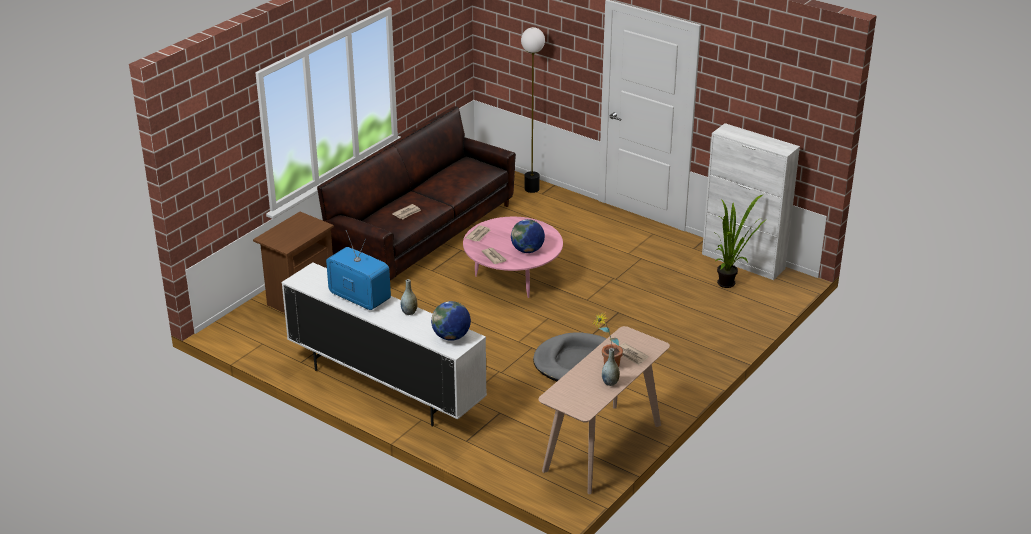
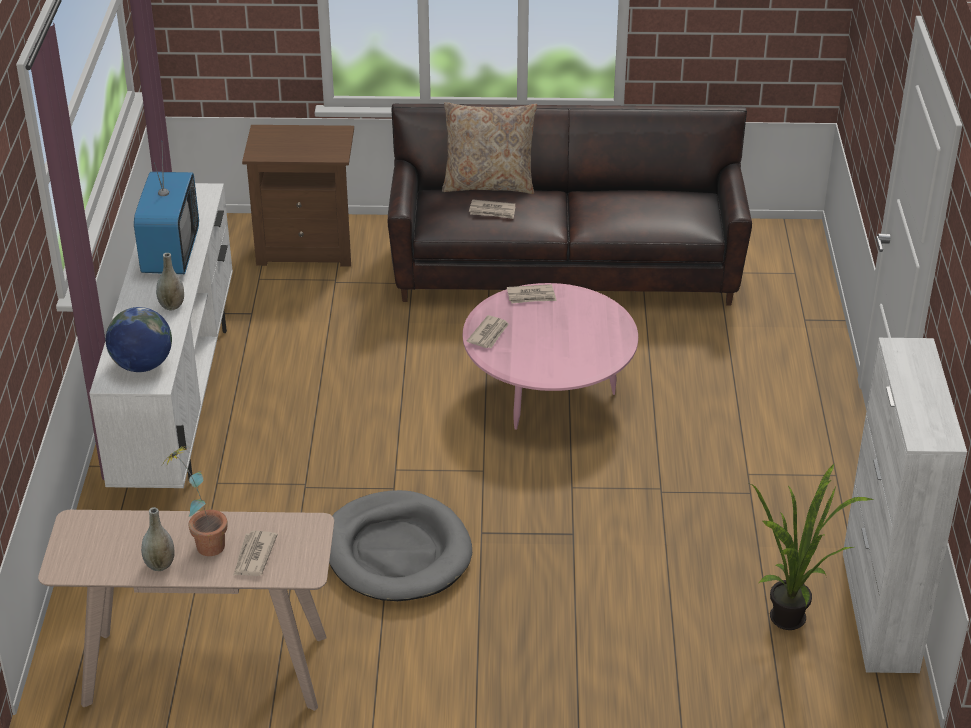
camera: 55 degrees right, 5 degrees up
globe [511,219,545,253] -> none
floor lamp [521,27,545,193] -> none
none -> beige pillow [442,102,537,194]

